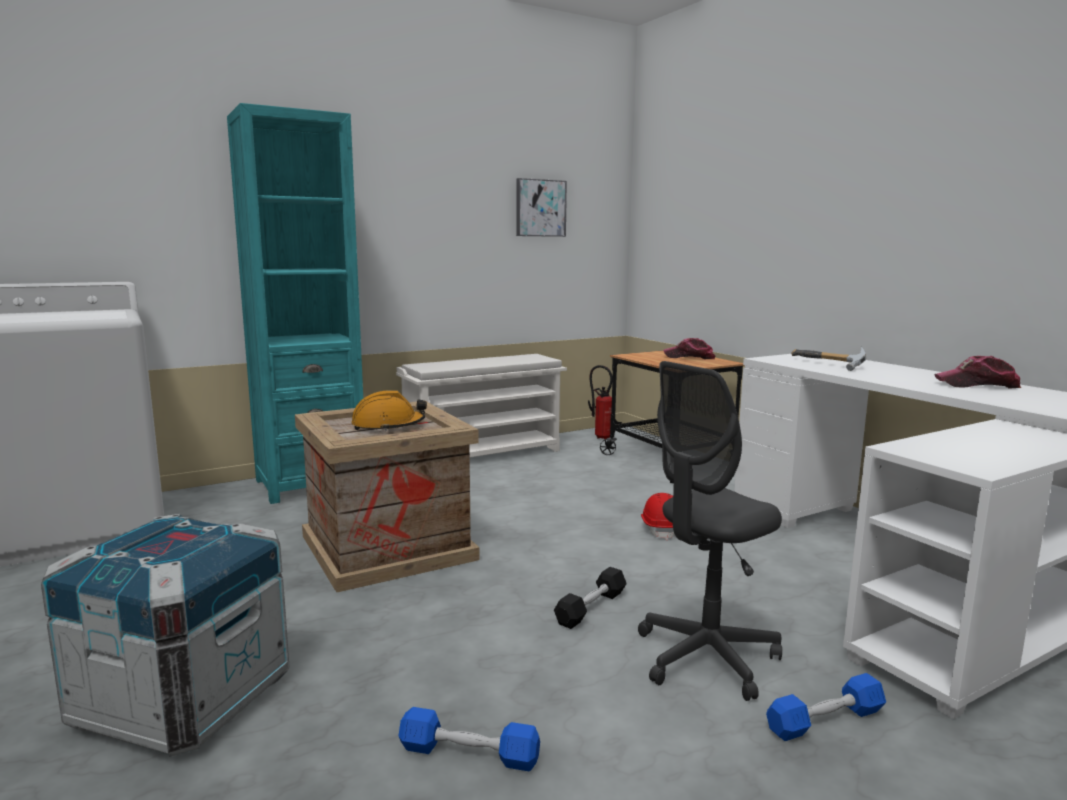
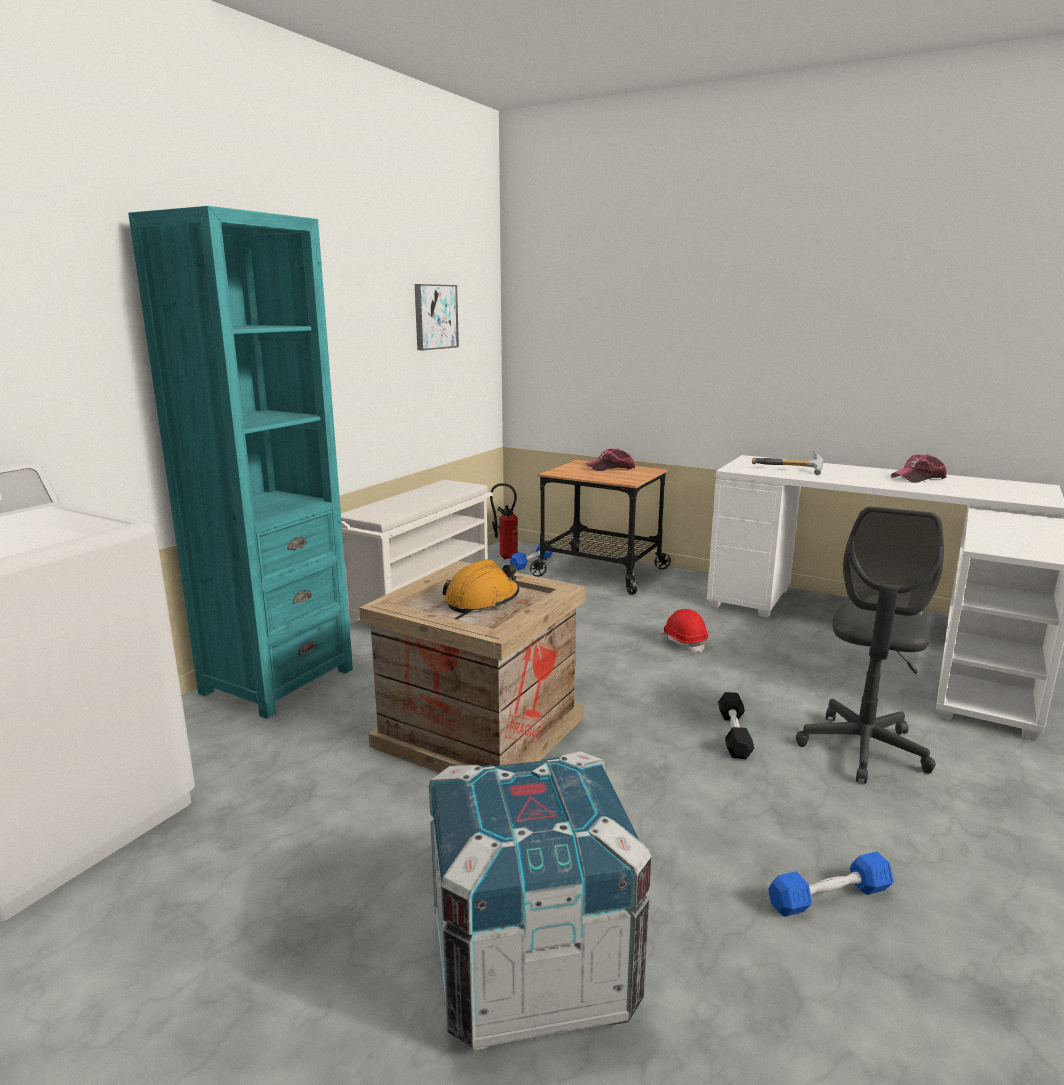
camera: 30 degrees left, 5 degrees up
blue dumbbell [766,673,886,741] -> blue dumbbell moved to [510,544,553,570]

